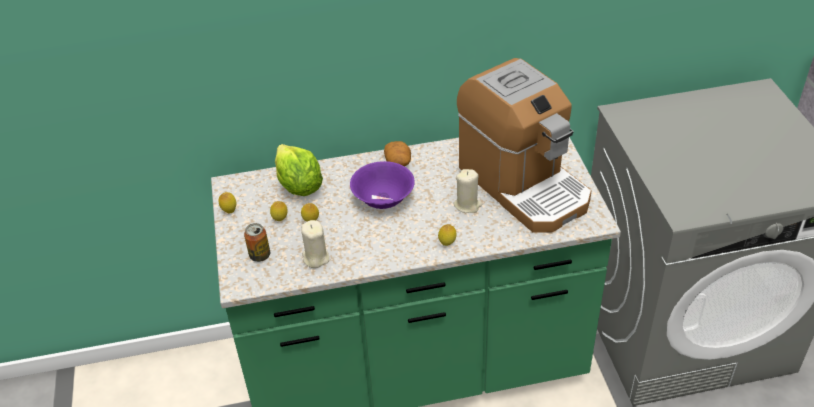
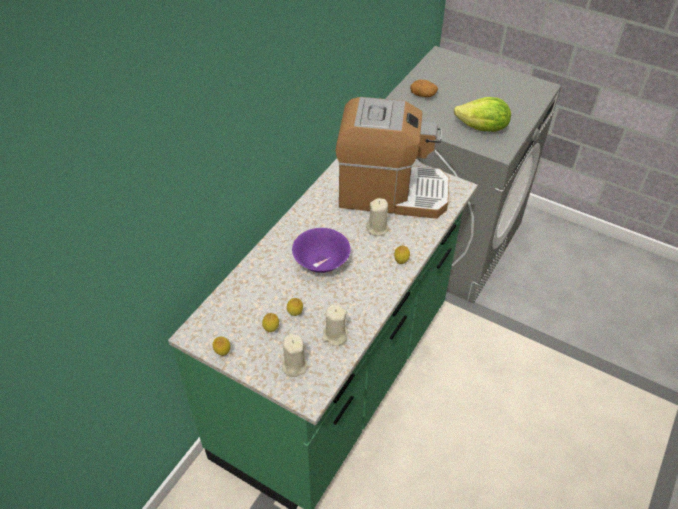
camera: 50 degrees left, 5 degrees up
can [244,223,270,262] -> beige candle [282,334,307,377]
lettuce [275,144,323,196] -> lettuce moved to [454,97,511,132]
potato [384,141,411,166] -> potato moved to [410,80,438,97]

